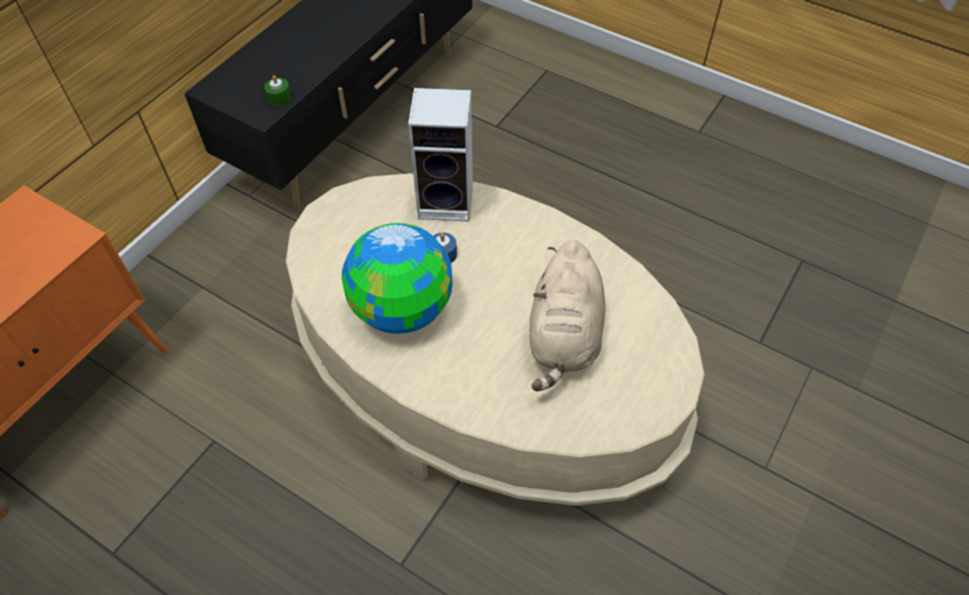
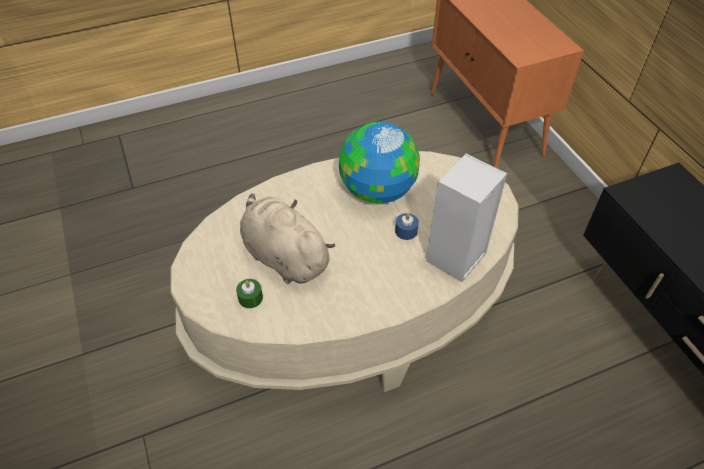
camera: 125 degrees right, 5 degrees down
green candle [265,75,292,106] -> green candle moved to [236,279,263,308]

